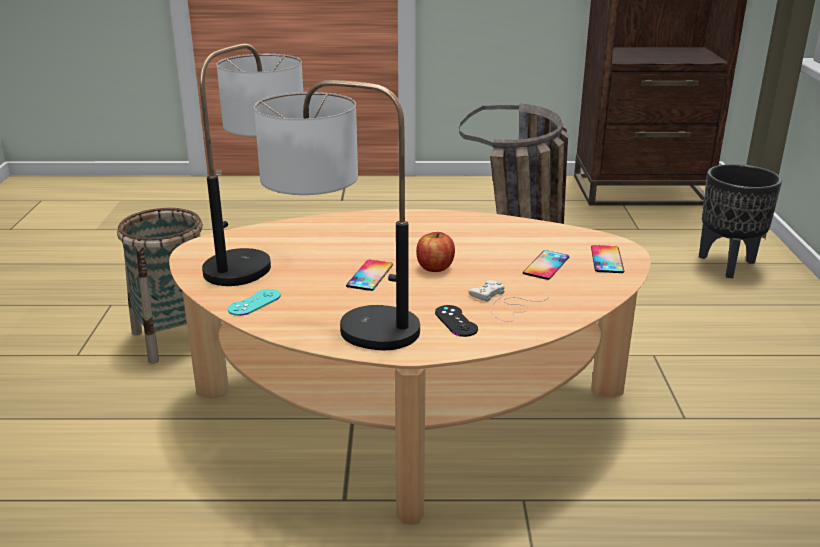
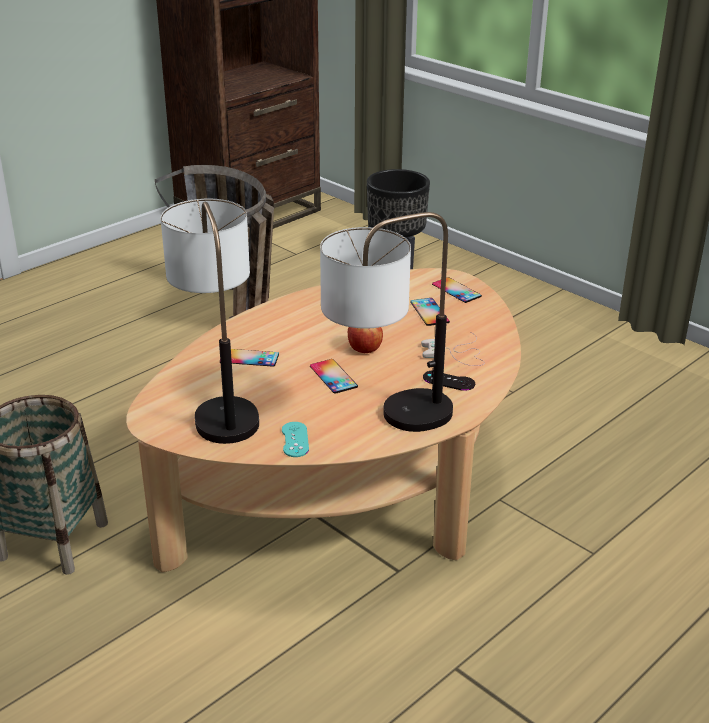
camera: 45 degrees left, 5 degrees up
none -> phone [220,349,279,367]

